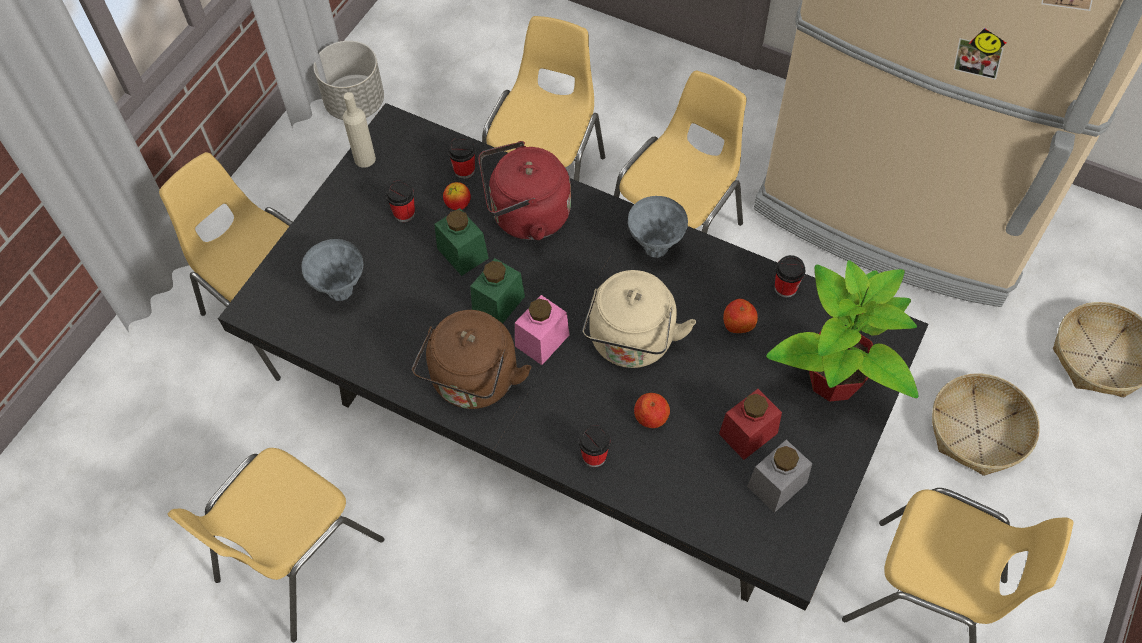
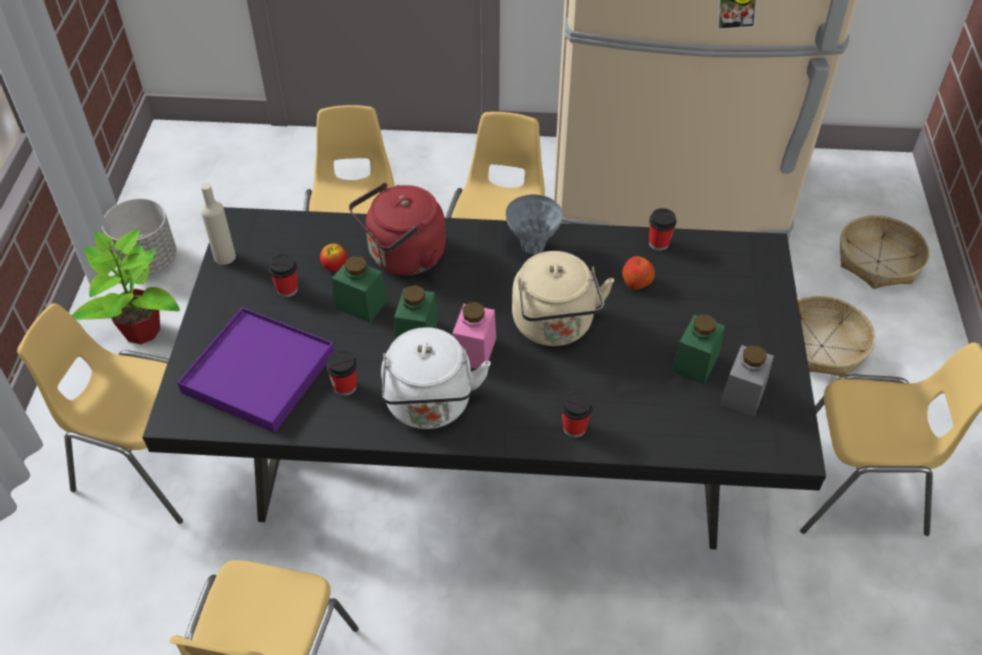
camera: 25 degrees left, 10 degrees down
grey vase [301,239,363,301] -> purple tray [177,307,334,433]
brown kettle [412,310,531,409] -> white kettle [381,327,491,429]
cup [448,137,475,179] -> cup moved to [326,350,357,396]
apple [634,393,670,428] -> none
red jar [719,389,782,460] -> green jar [671,314,725,385]
potted plant [766,260,918,402] -> potted plant moved to [72,229,180,344]

